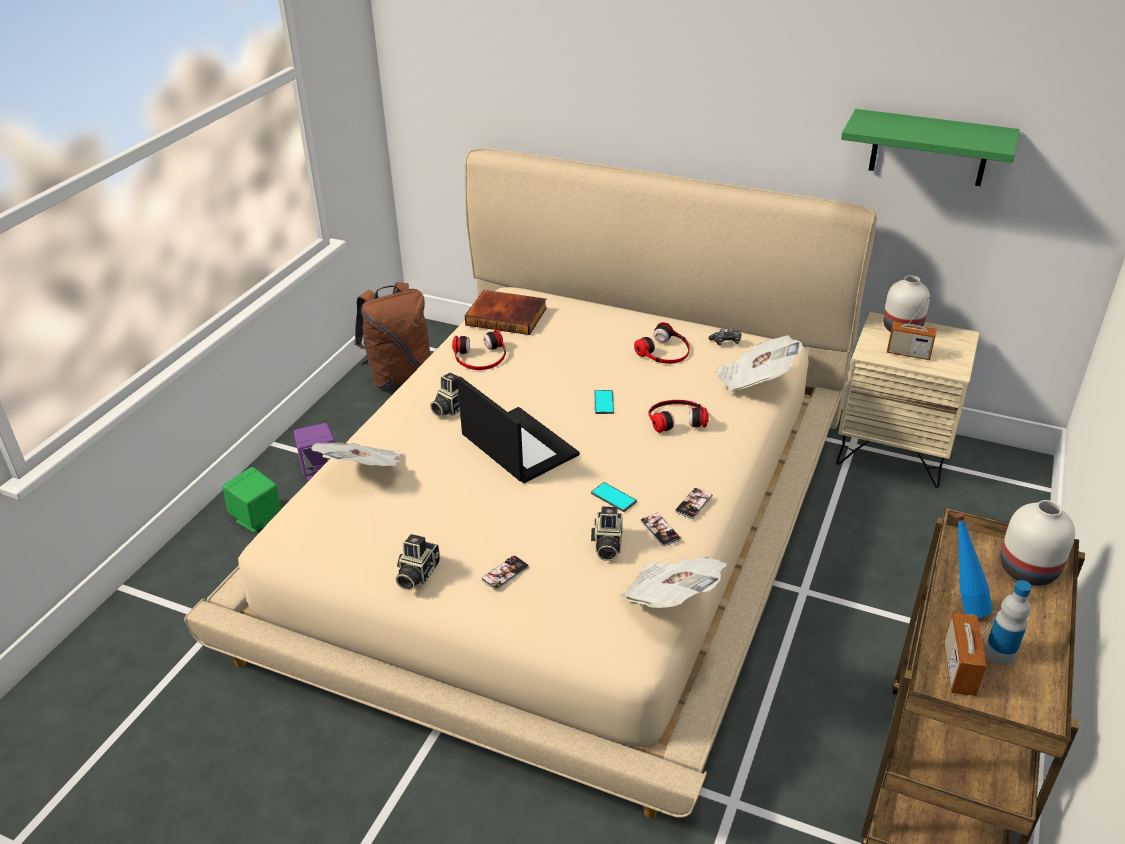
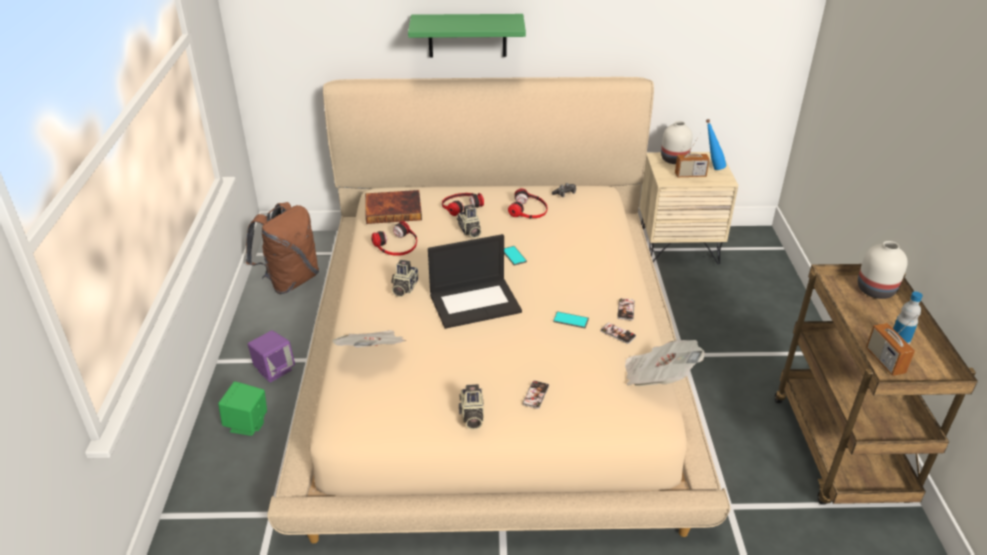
camera: 25 degrees left, 0 degrees up
laptop [457,376,580,483] -> laptop turned 135 degrees clockwise [428,234,522,329]
camera [591,506,623,561] -> camera moved to [457,204,481,238]
headphones [649,400,708,433] -> headphones moved to [442,193,484,216]
newspaper [716,336,803,392] -> none
green shelf [841,109,1020,186] -> green shelf moved to [408,14,526,57]
blue bottle [955,513,993,618] -> blue bottle moved to [706,119,727,170]

